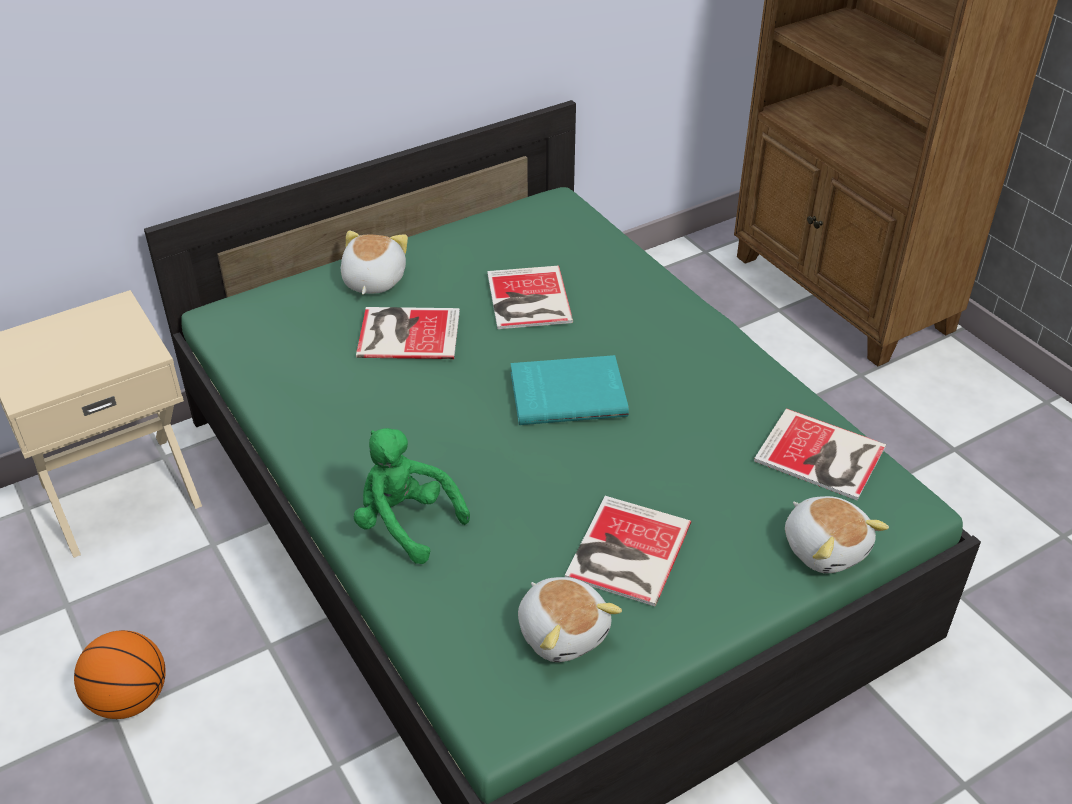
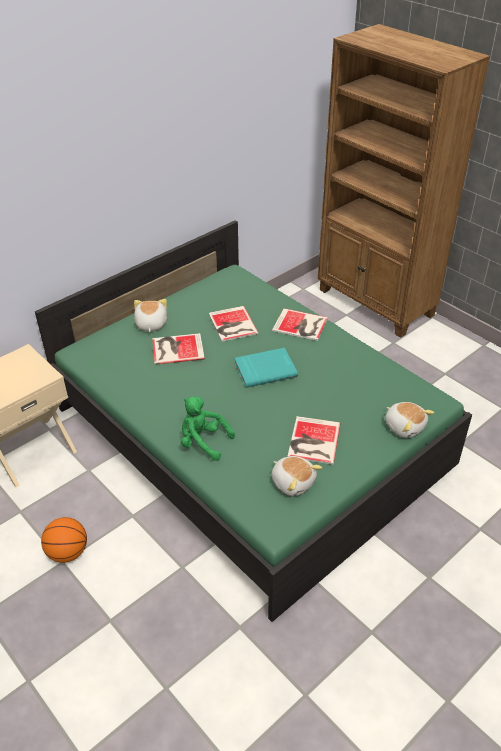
camera: 10 degrees left, 0 degrees up
book [754,408,886,500] -> book moved to [272,308,328,341]

